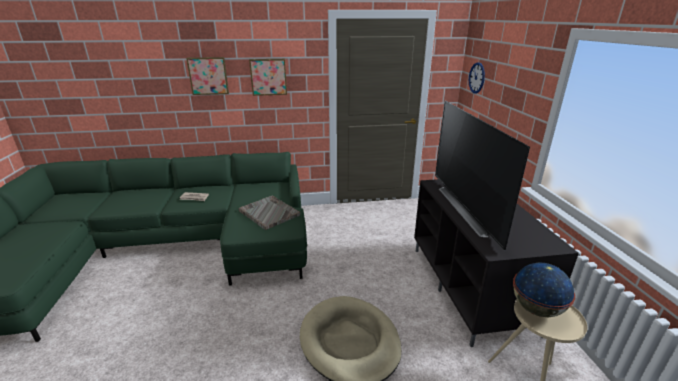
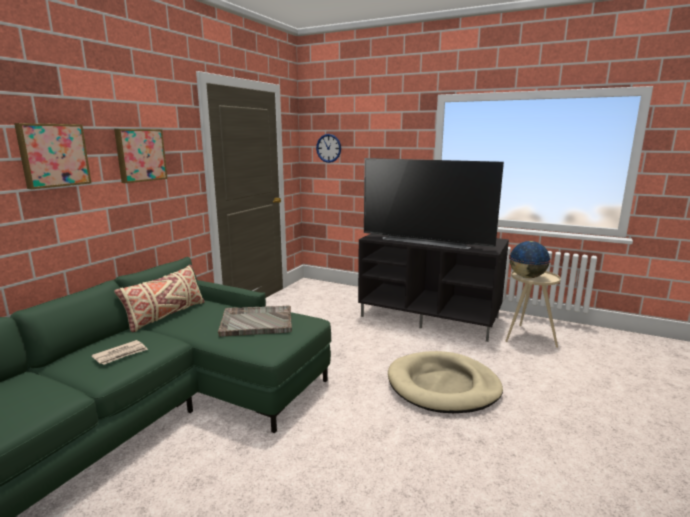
camera: 55 degrees left, 10 degrees down
none -> beige pillow [114,265,205,332]

